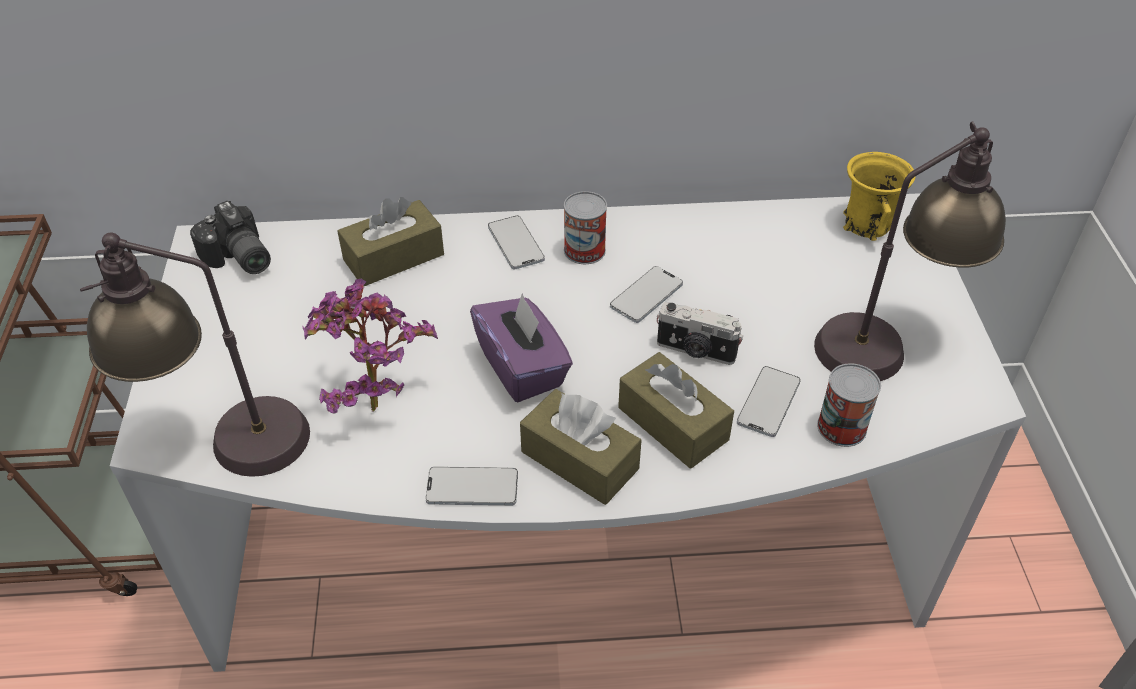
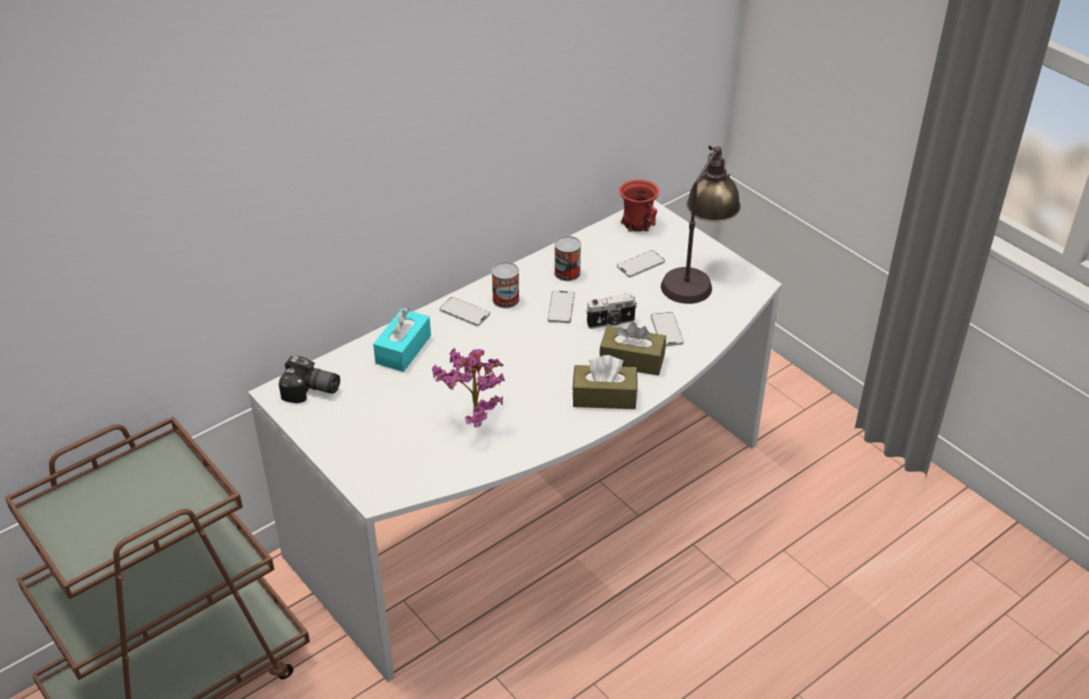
camera: 35 degrees left, 5 degrees down
table lamp [80,233,310,477] -> none
brown tissue box [337,197,444,286] -> turquoise tissue box [373,307,431,372]
phone [425,467,518,506] -> phone moved to [617,250,665,277]
purple tissue box [470,293,573,402] -> none
can [817,363,881,447] -> can moved to [554,236,581,281]
yellow mug [843,152,915,241] -> red mug [619,179,659,232]

